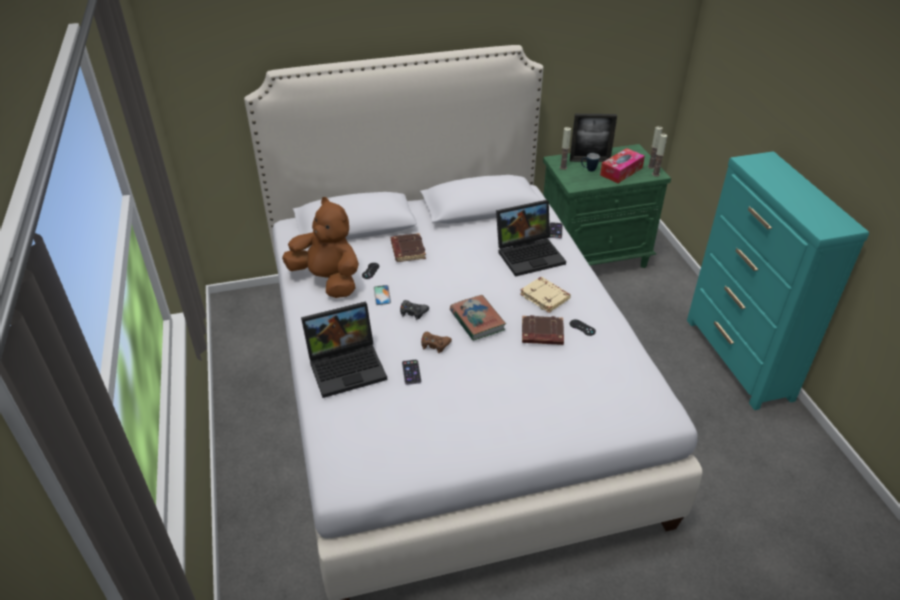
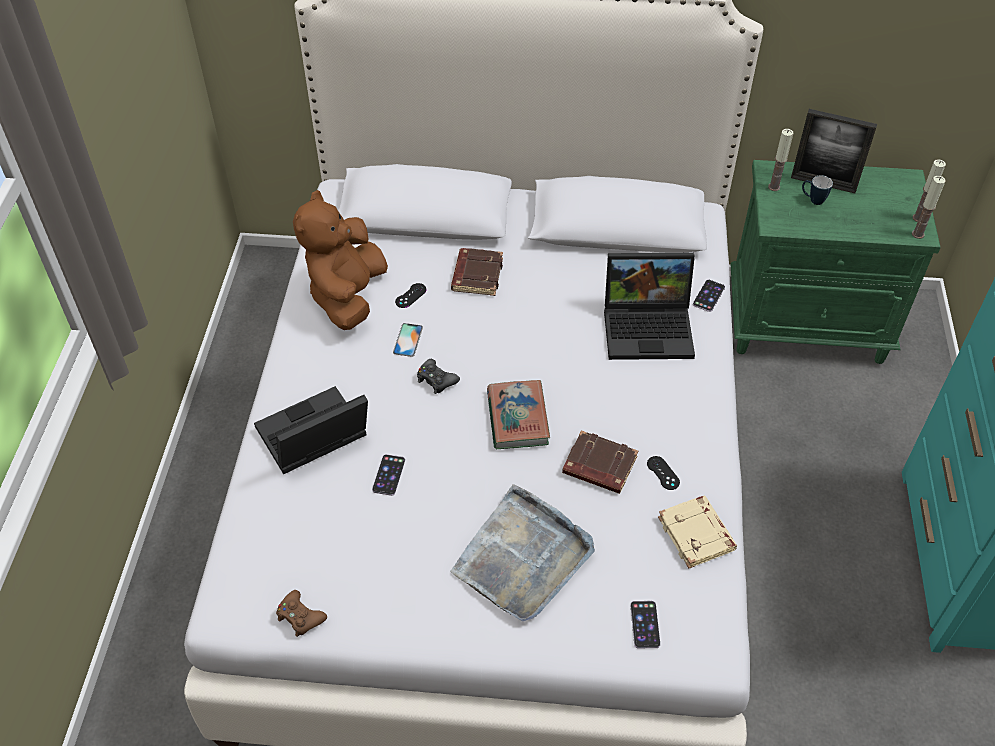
camera: 20 degrees right, 10 degrees up
brown plush toy [282,197,359,298] -> brown plush toy turned 135 degrees counterclockwise [293,190,388,330]
laptop [301,301,387,398] -> laptop turned 150 degrees clockwise [254,386,368,474]
brown game controller [421,332,452,353] -> brown game controller moved to [276,590,327,637]
beige book [520,277,571,313] -> beige book moved to [658,496,737,568]
tissue box [600,148,645,183] -> none
none -> grey tray [450,484,595,621]
none -> phone [630,601,660,649]

